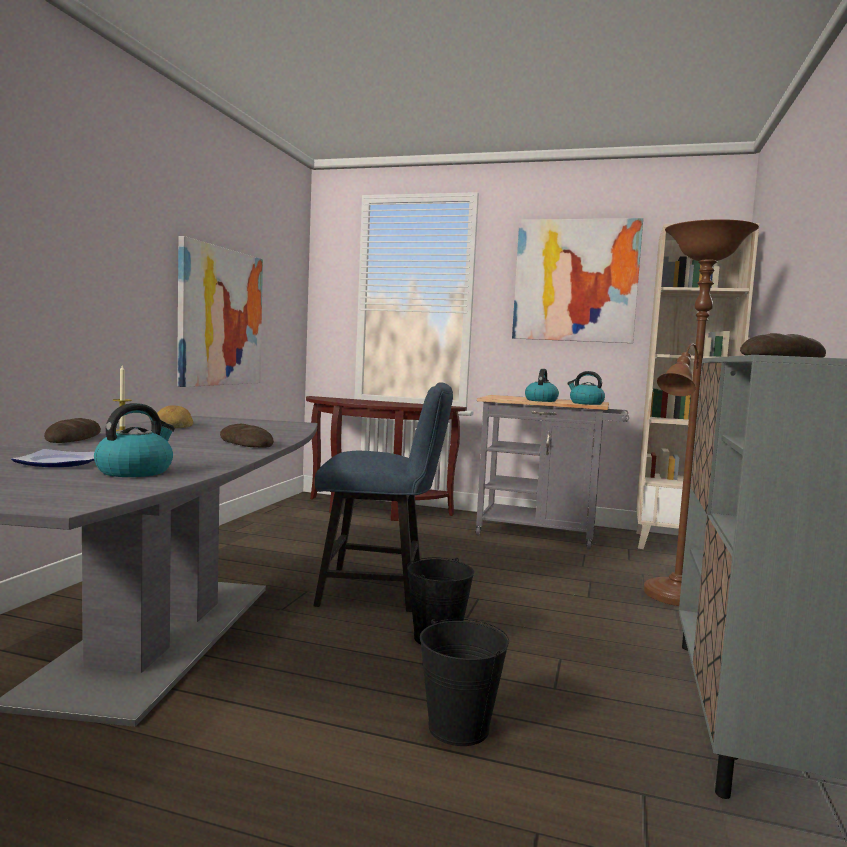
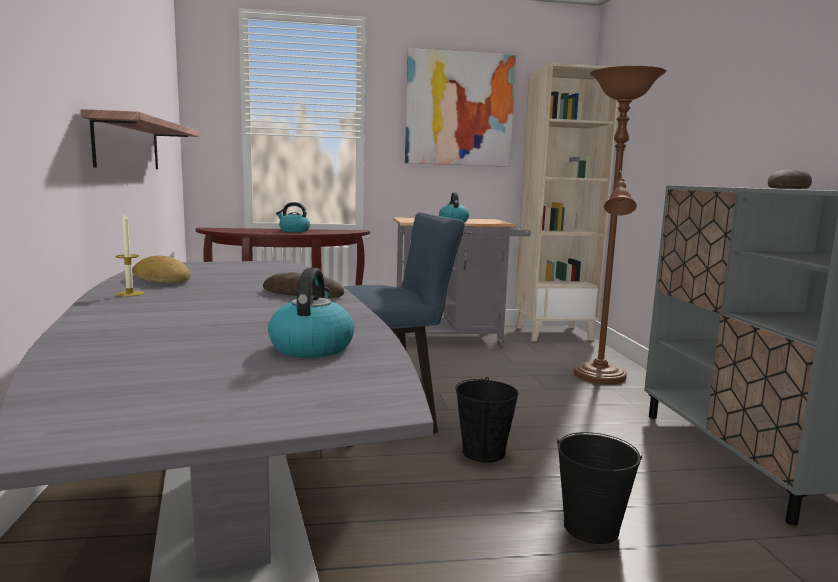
camera: 25 degrees left, 5 degrees up
plate [11,449,94,467] -> none
bread [44,418,101,443] -> none
picture [177,236,263,387] -> shelf [81,109,199,169]
kettle [567,371,605,405] -> kettle moved to [276,202,310,232]

